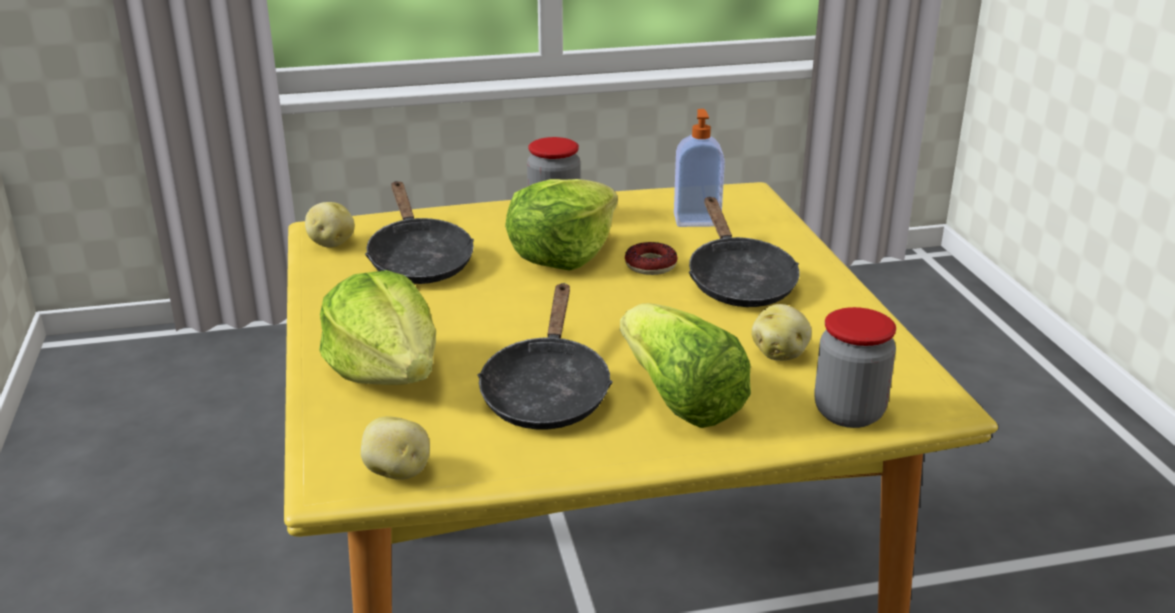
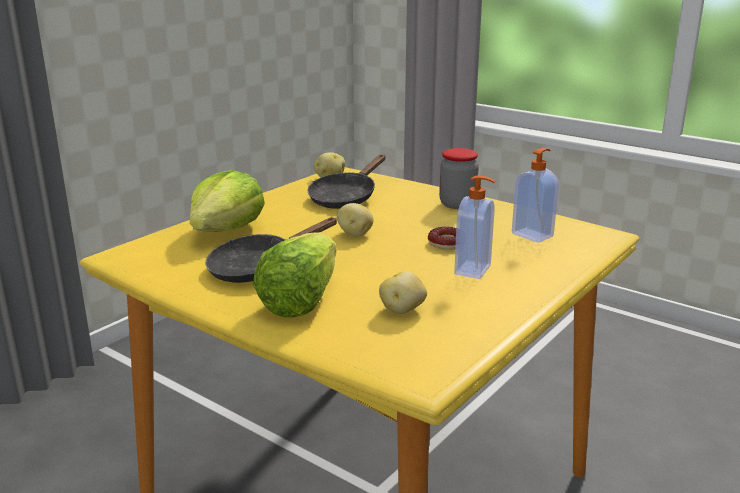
camera: 50 degrees right, 5 degrees down
potato [361,416,430,480] -> potato moved to [337,203,373,237]
lettuce [505,179,618,271] -> none
black frying pan [689,197,800,307] -> soap dispenser [454,175,495,279]
jar [815,307,896,428] -> none

